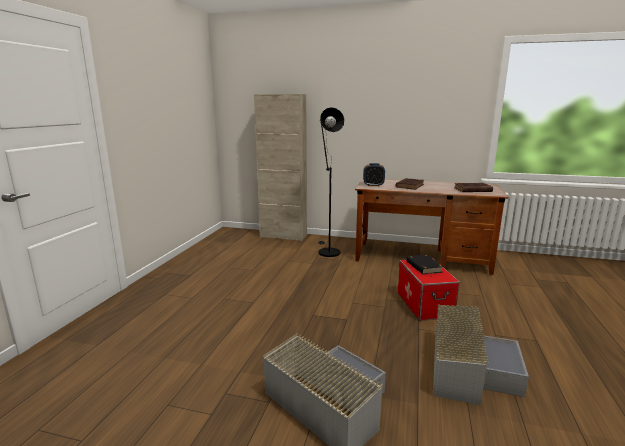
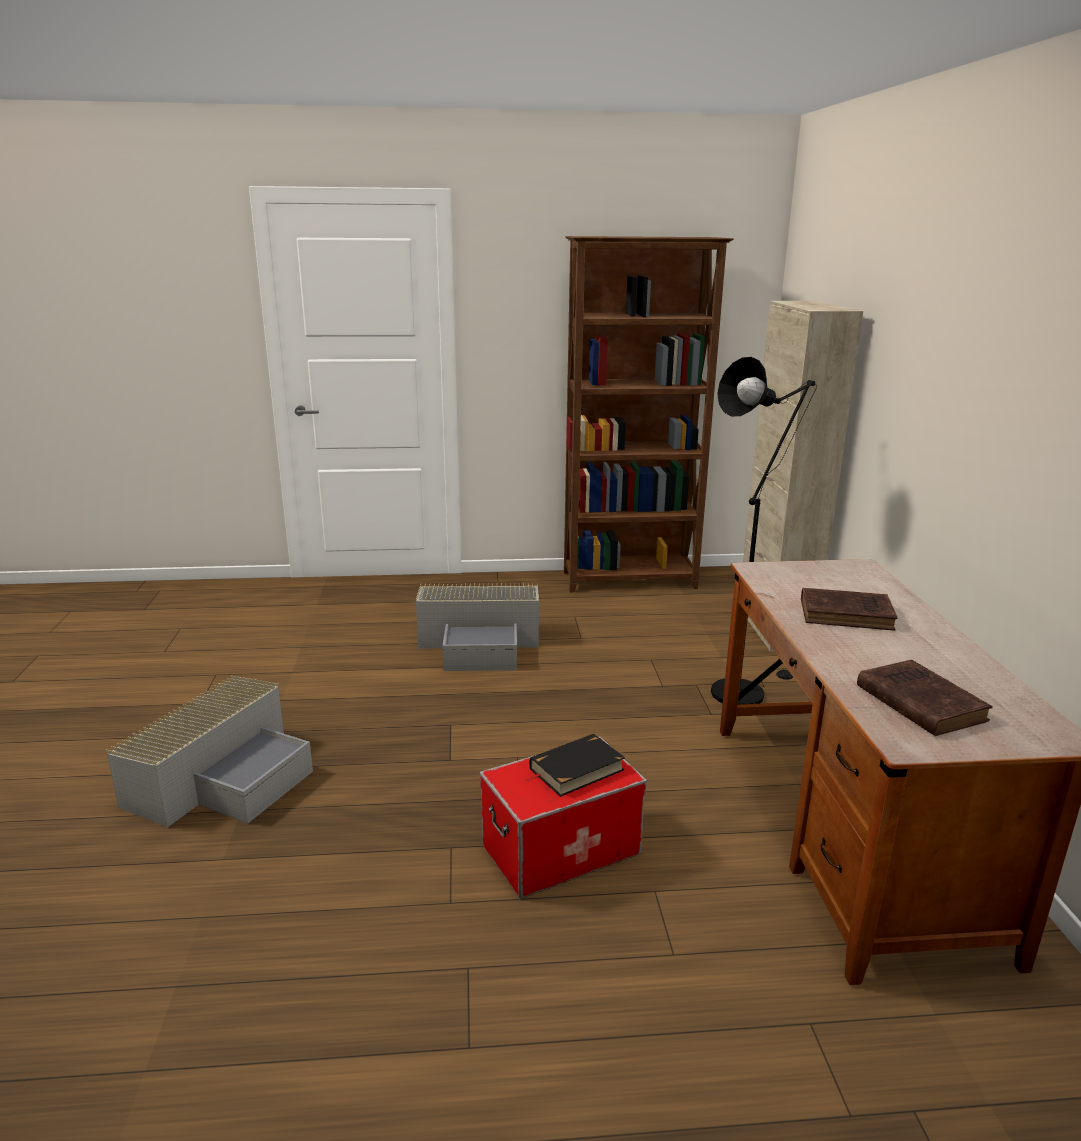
camera: 70 degrees right, 5 degrees up
alarm clock [363,163,385,186] -> none
grey storage box [433,305,529,406] -> grey storage box moved to [416,583,539,671]
none -> brown bookcase [564,236,734,592]

